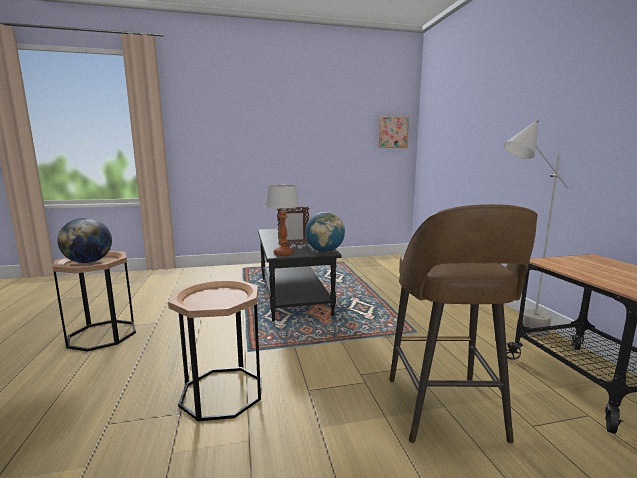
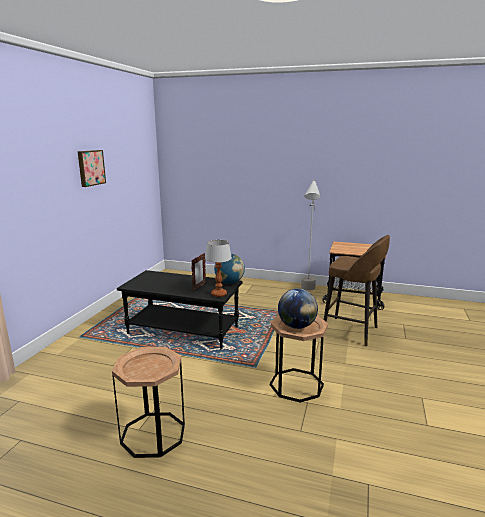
camera: 60 degrees left, 5 degrees up
globe [58,218,112,263] -> globe moved to [278,289,318,329]
picture [379,116,409,148] -> picture moved to [78,150,106,187]

